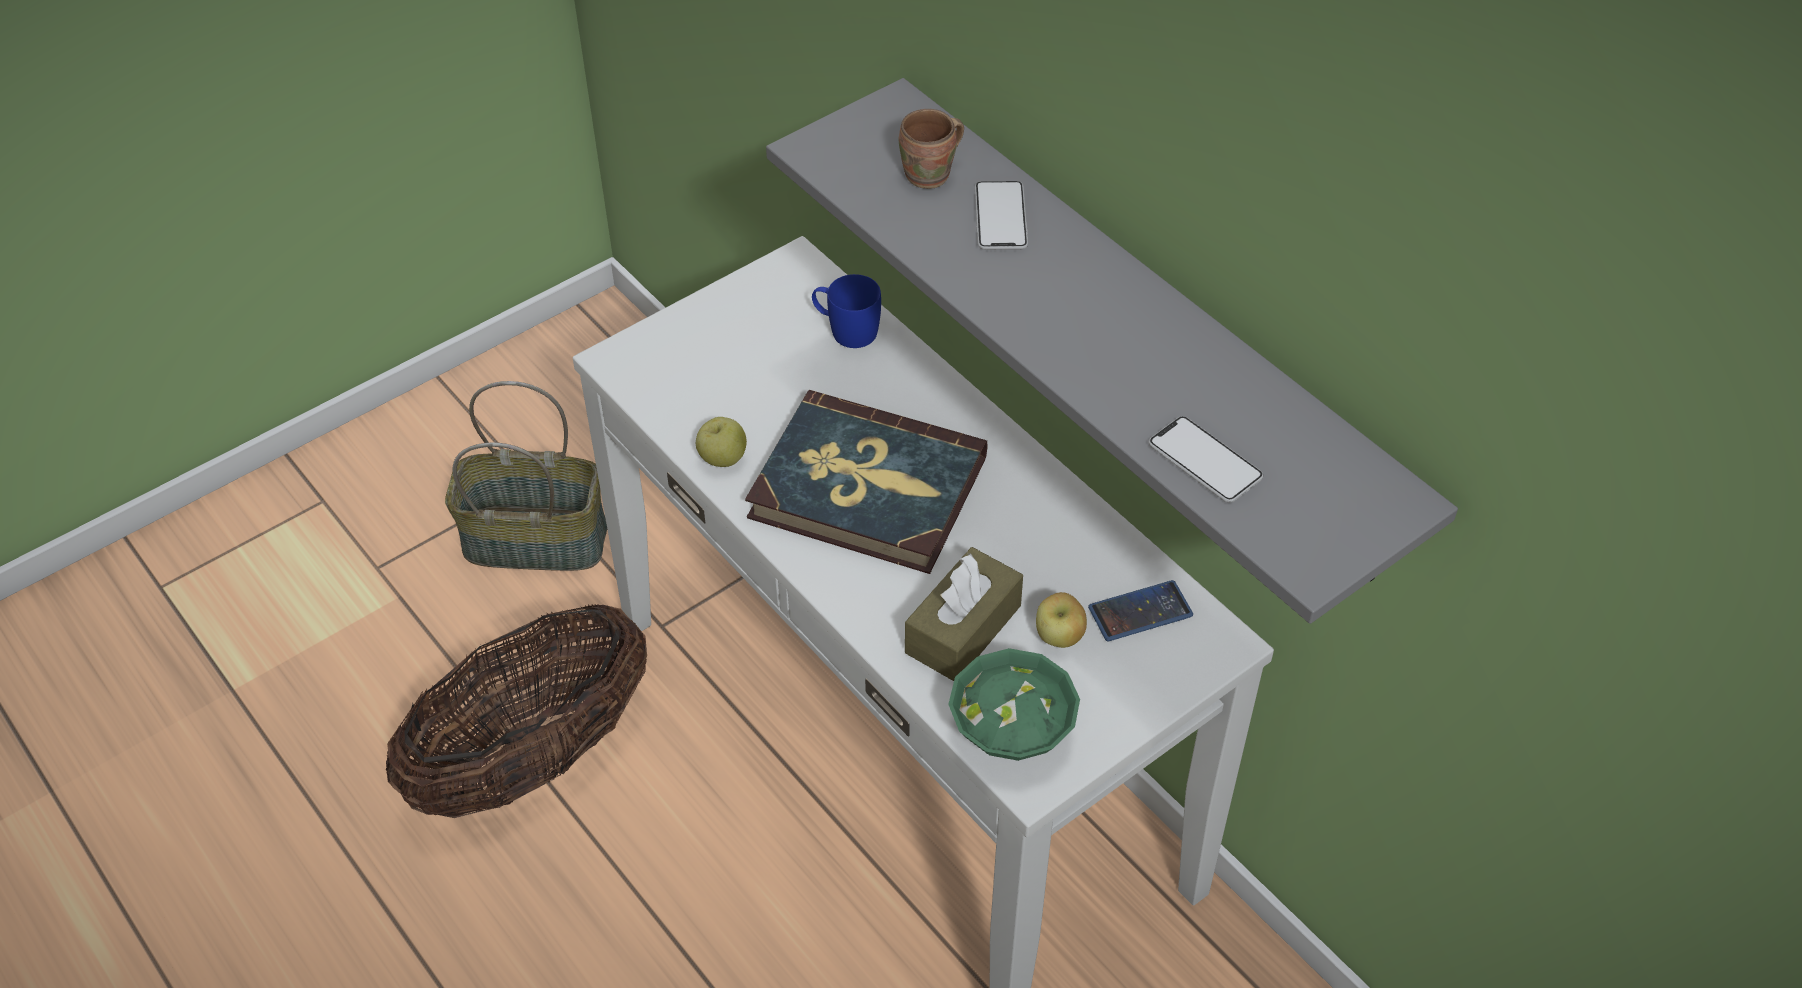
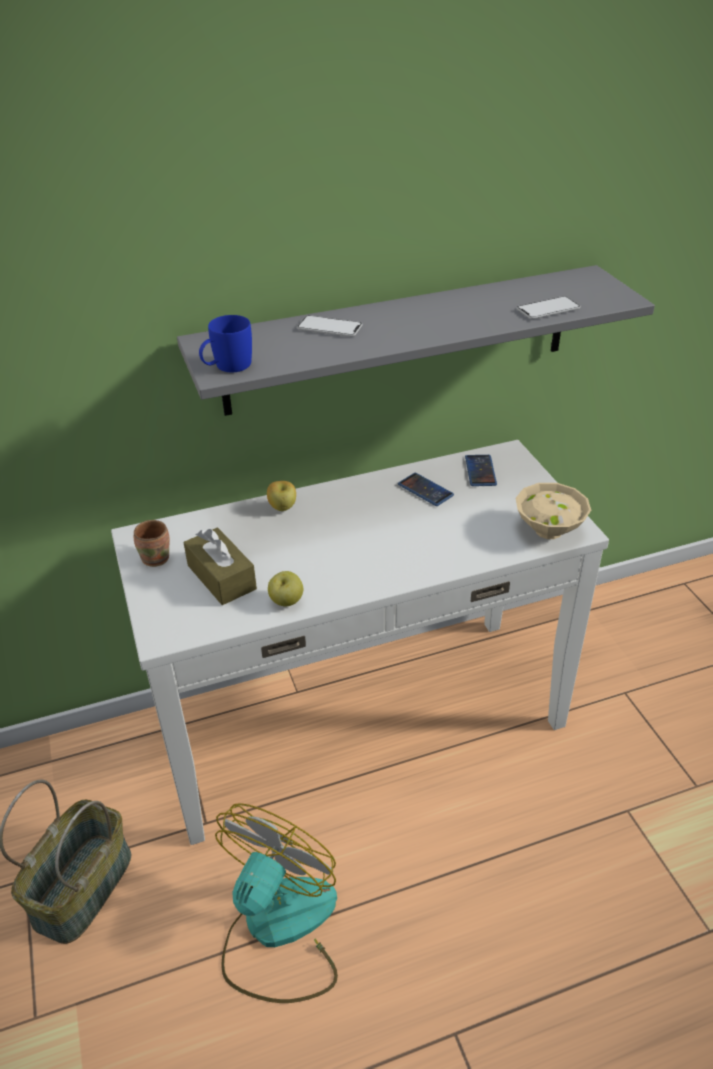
camera: 70 degrees left, 10 degrees down
basket [386,604,647,818] -> fan [215,803,338,1003]
book [745,390,988,574] -> none
blue mug [812,274,881,348] -> blue mug moved to [199,315,252,372]
brown mug [899,109,964,189] -> brown mug moved to [134,520,170,567]
brown tissue box [905,547,1023,681] -> brown tissue box moved to [183,527,257,605]
green bowl [948,648,1080,761] -> beige bowl [516,483,591,539]
apple [1036,592,1087,648] -> apple moved to [267,481,296,511]
none -> phone [398,473,454,506]

